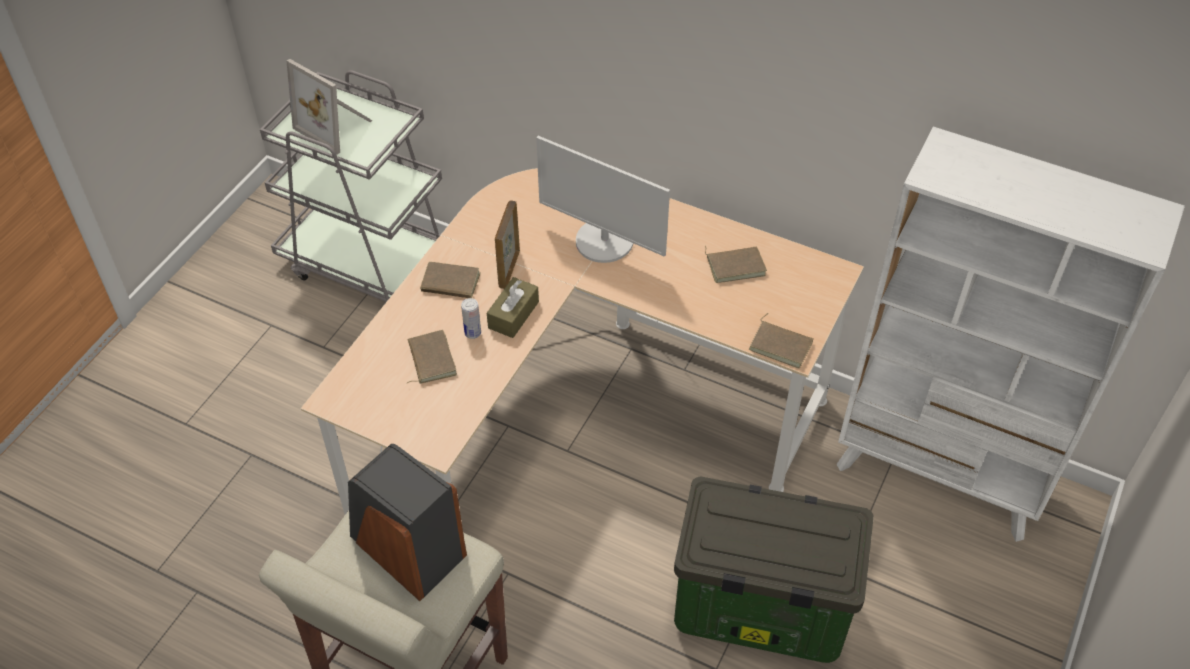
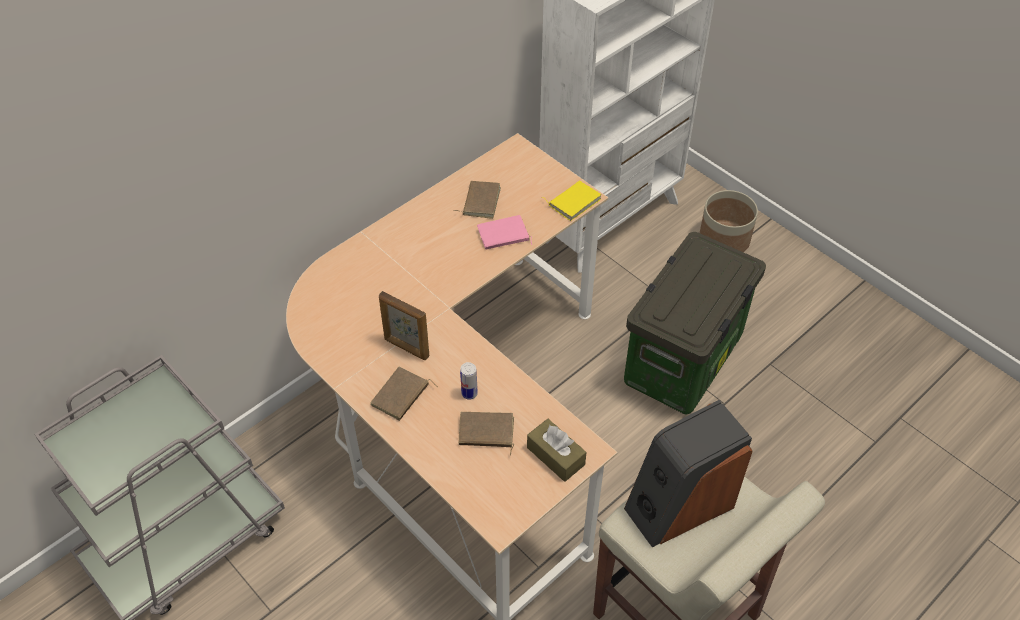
camera: 70 degrees left, 0 degrees up
picture frame [286,59,373,155] -> none
brown tissue box [487,277,539,338] -> brown tissue box moved to [527,419,586,482]
monitor [536,136,670,263] -> none
brown book [749,313,814,368] -> yellow book [542,181,601,221]
none -> pink book [477,215,532,250]
none -> planter [700,190,758,252]

